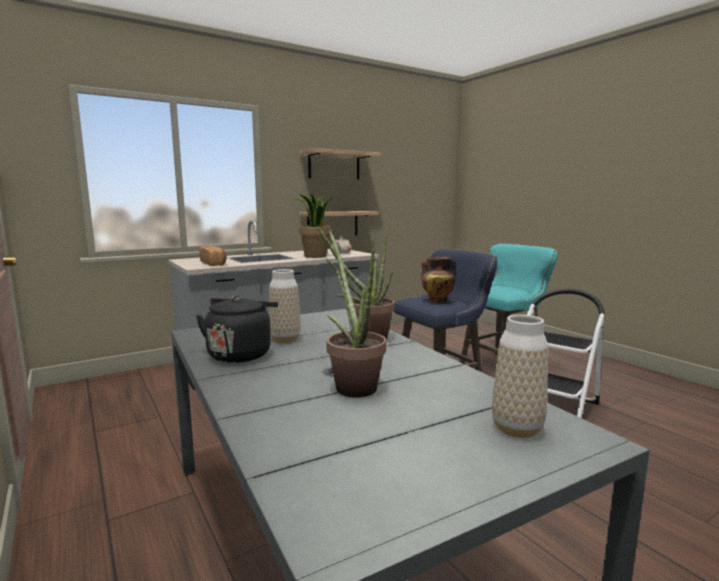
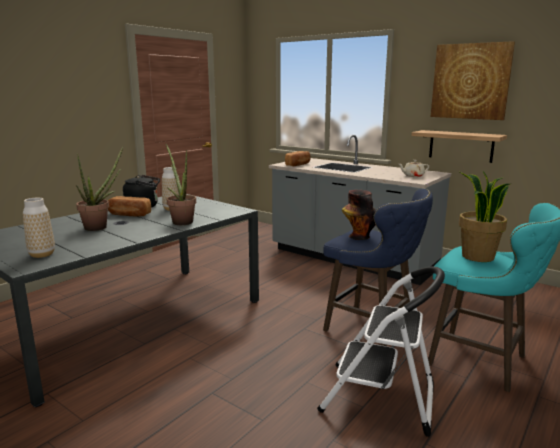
camera: 70 degrees right, 5 degrees up
potted plant [294,193,334,258] -> potted plant moved to [458,171,510,262]
shelf [299,148,381,180] -> picture [431,41,515,120]
none -> bread [108,196,151,217]

